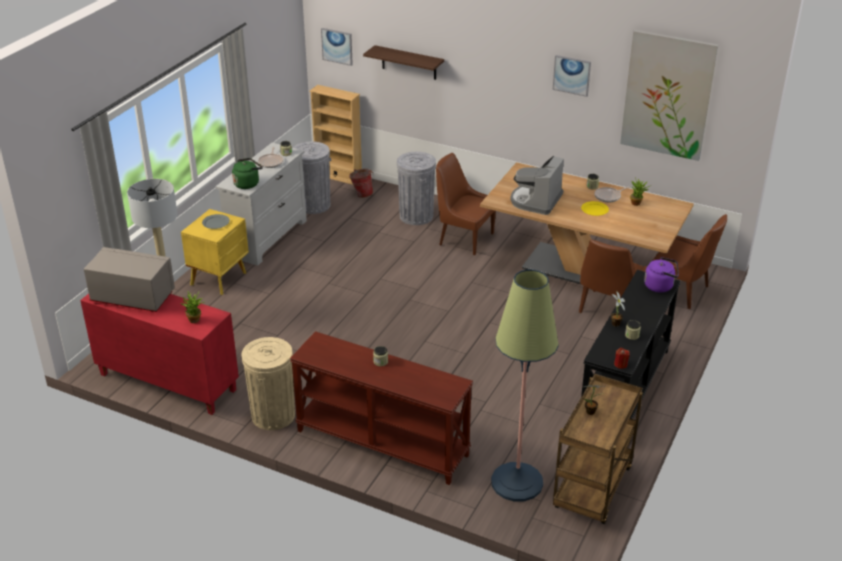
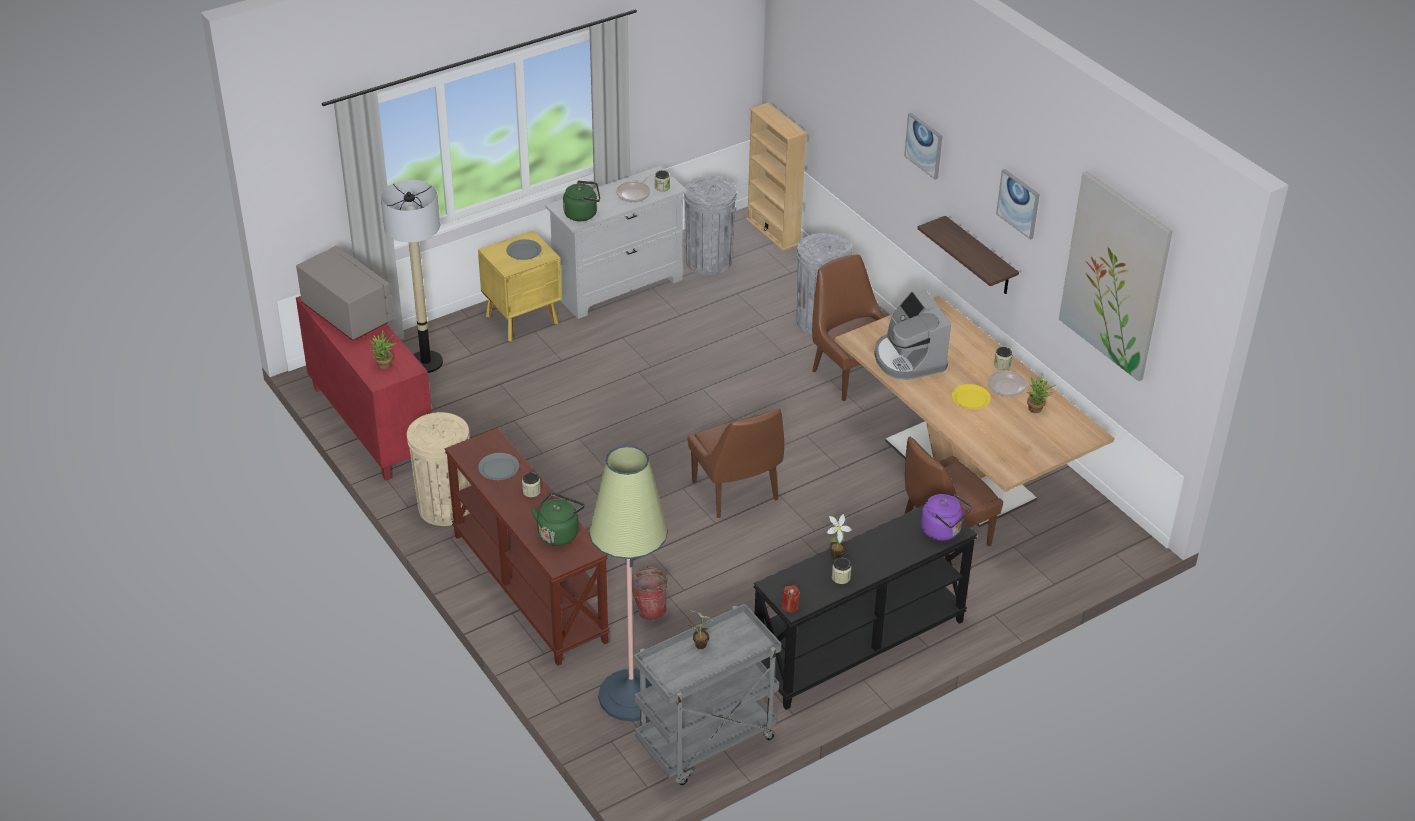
camera: 30 degrees right, 5 degrees up
picture [321,28,353,66] -> picture moved to [904,113,942,180]
bucket [349,169,373,198] -> bucket moved to [632,566,671,620]
shelf [363,45,444,80] -> shelf moved to [917,216,1019,294]
coffee machine [510,156,564,215] -> coffee machine turned 75 degrees counterclockwise [874,290,951,380]
brown cart [553,374,643,524] -> grey cart [634,603,781,785]
brown chair [652,214,727,309] -> brown chair moved to [688,408,784,518]
none -> grey plate [478,453,520,480]
none -> green kettle [531,493,585,546]

